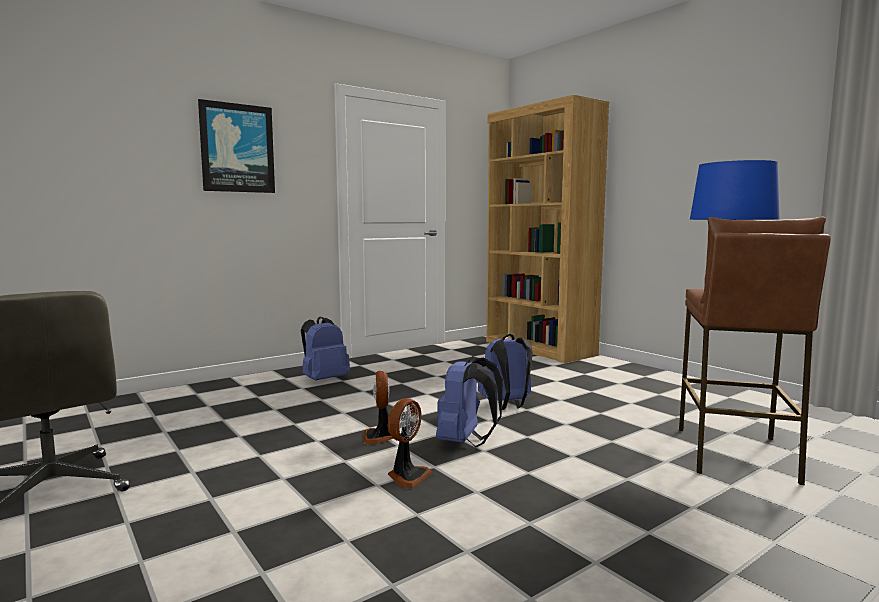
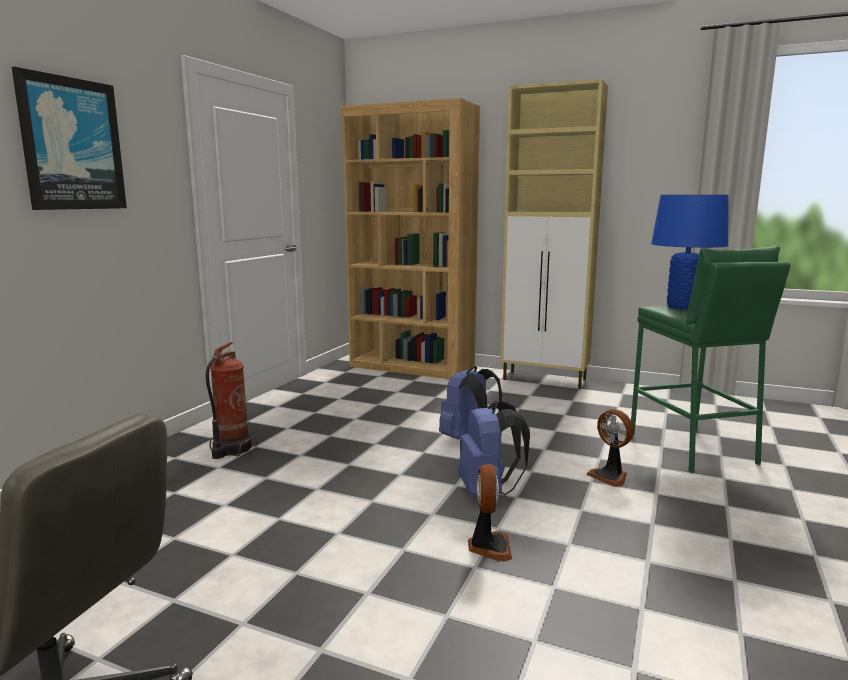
camera: 30 degrees left, 5 degrees up
blue backpack [301,316,350,380] -> fire extinguisher [206,342,257,459]
fan [364,371,394,445] -> fan moved to [587,409,634,487]
brown stool [679,217,831,485] -> green stool [631,246,790,473]
none -> beige cabinet [500,79,608,389]

